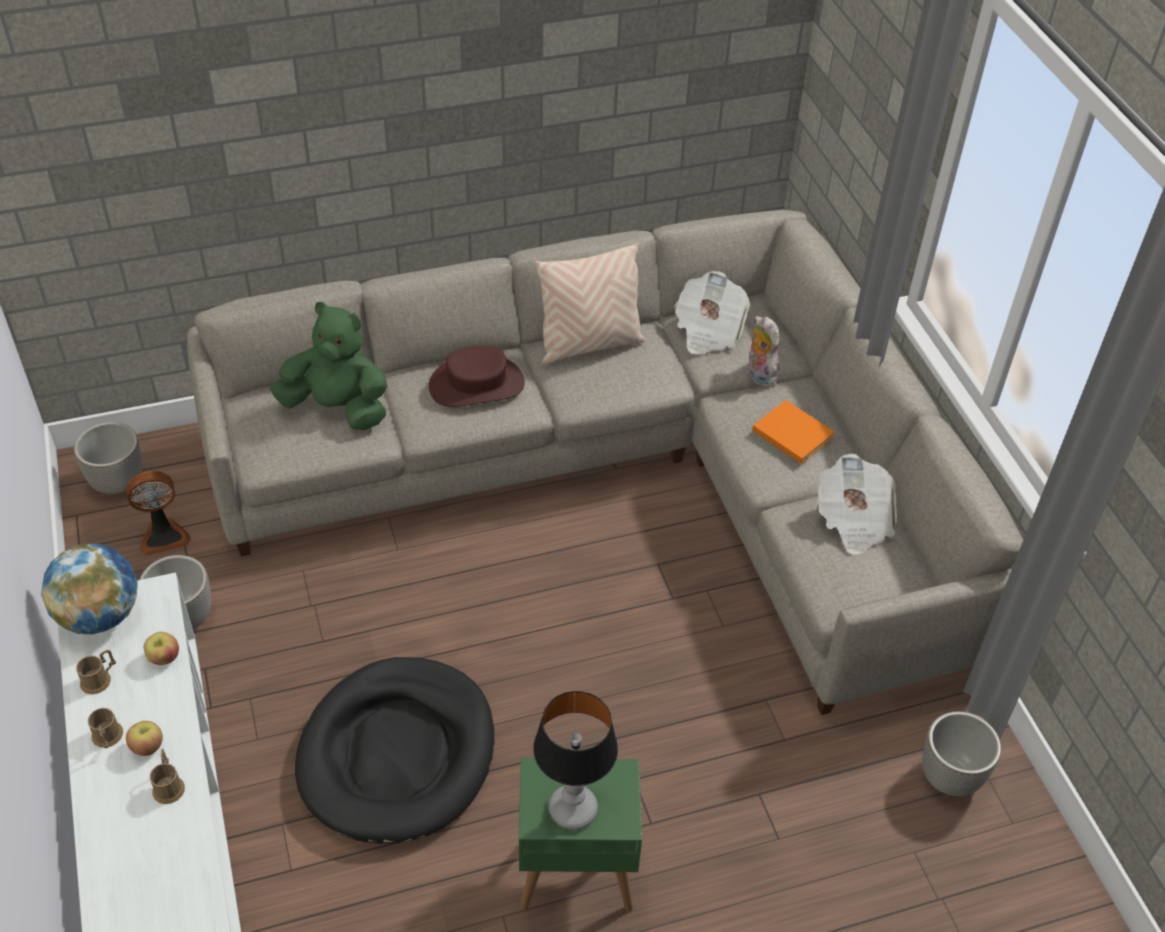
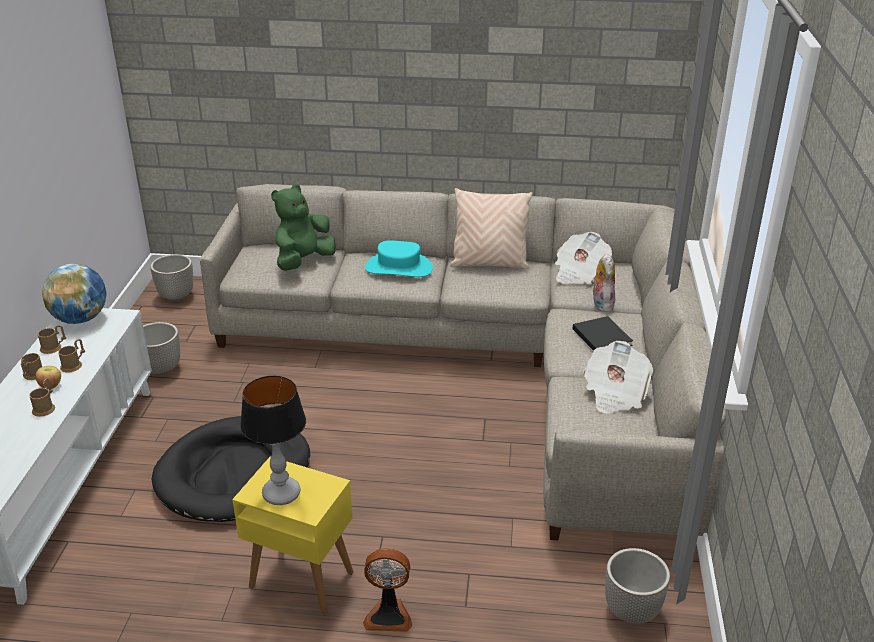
camera: 25 degrees right, 15 degrees down
fan [126,471,191,556] -> fan moved to [363,548,412,632]
apple [144,632,179,665] -> none
green plush toy [270,302,388,430] -> green plush toy turned 90 degrees counterclockwise [271,184,336,271]
brown hat [429,345,525,407] -> turquoise hat [365,240,433,277]
green side table [519,758,642,911] -> yellow side table [232,457,354,615]
orange book [752,400,835,464] -> black book [573,316,633,351]
none -> brown mug [58,339,85,372]

